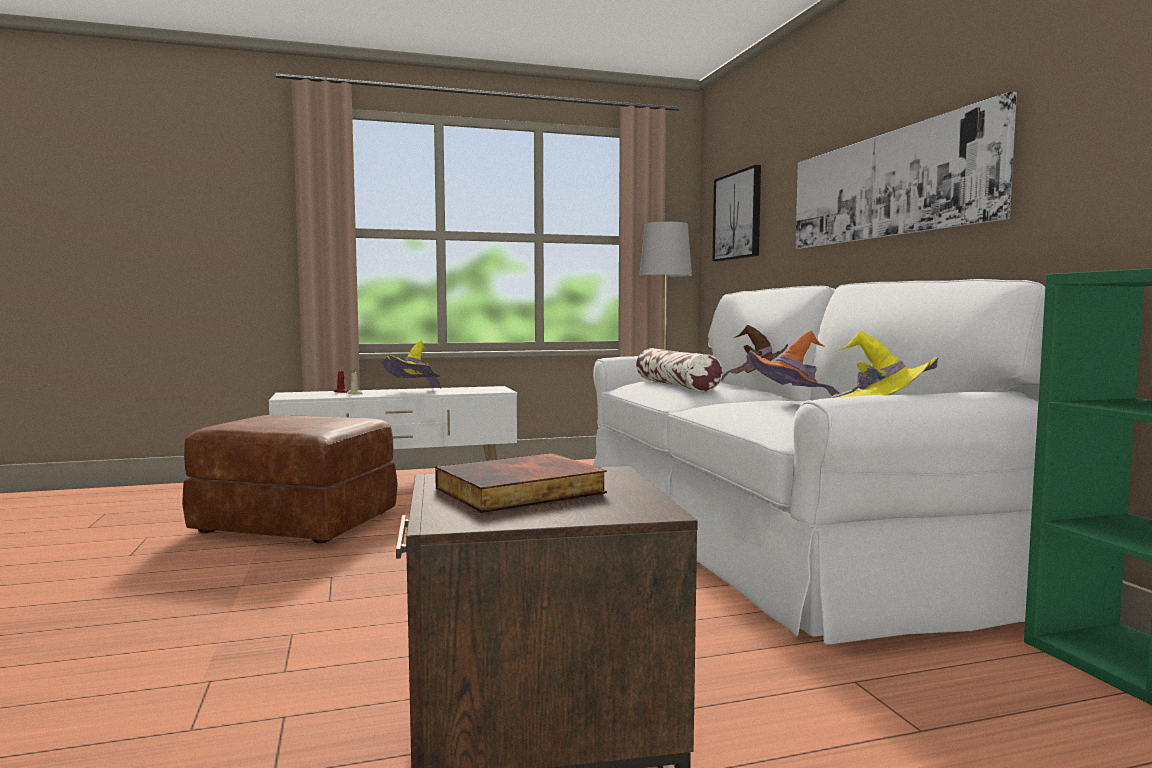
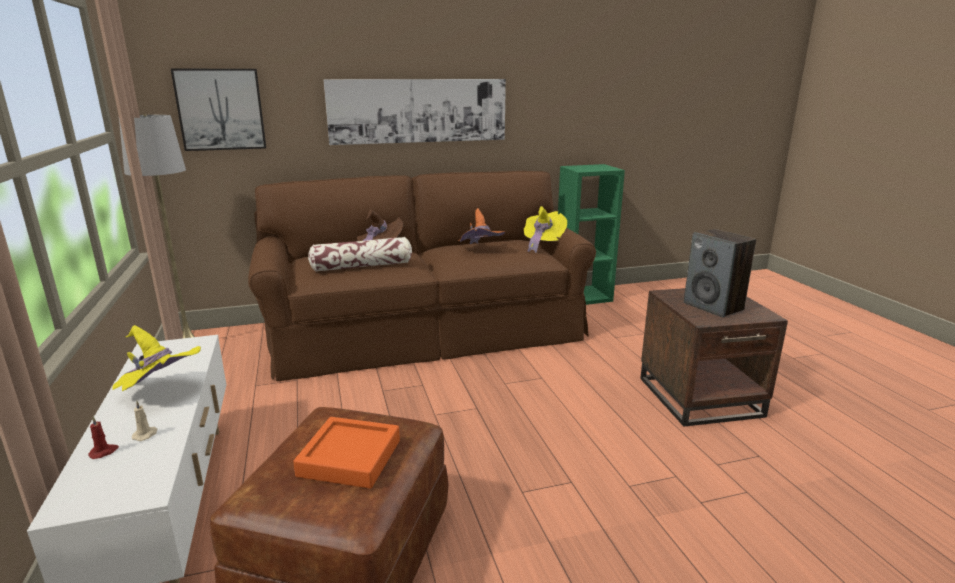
camera: 90 degrees left, 15 degrees up
book [435,453,607,513] -> speaker [684,229,756,318]
white sofa [593,279,1045,645] -> brown sofa [248,171,596,381]
none -> orange tray [293,417,400,489]

